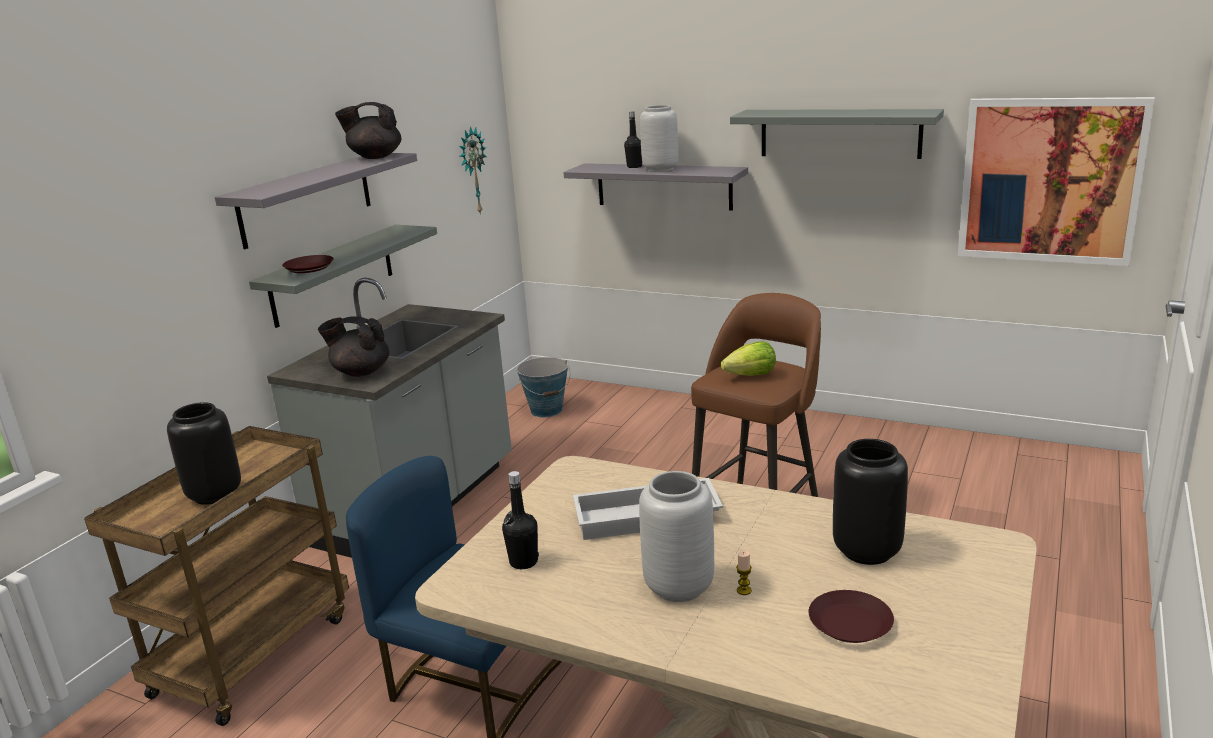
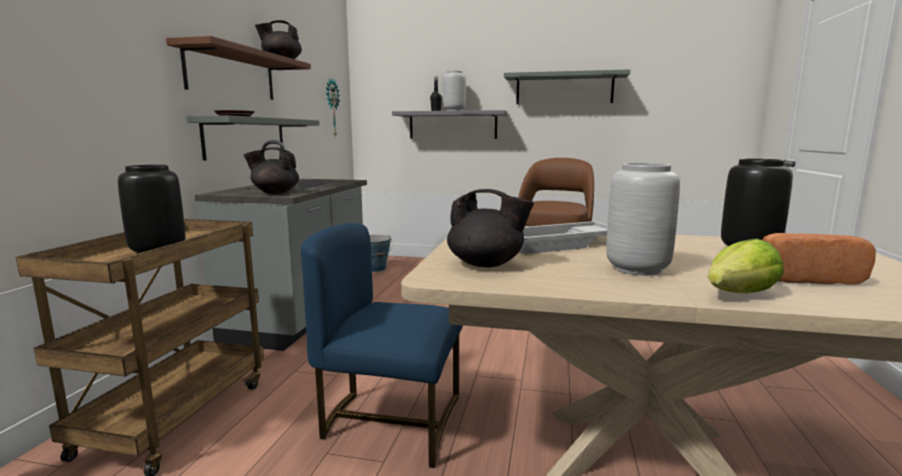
camera: 15 degrees left, 10 degrees down
grey shelf [215,153,417,249] -> brown shelf [166,36,311,100]
black bottle [502,471,539,569] -> black teapot [447,189,534,268]
lettuce [721,341,776,376] -> lettuce moved to [708,239,784,293]
candle [736,551,752,595] -> none
brown plate [808,590,894,643] -> bread [762,233,876,285]
picture [958,97,1155,266] -> none

